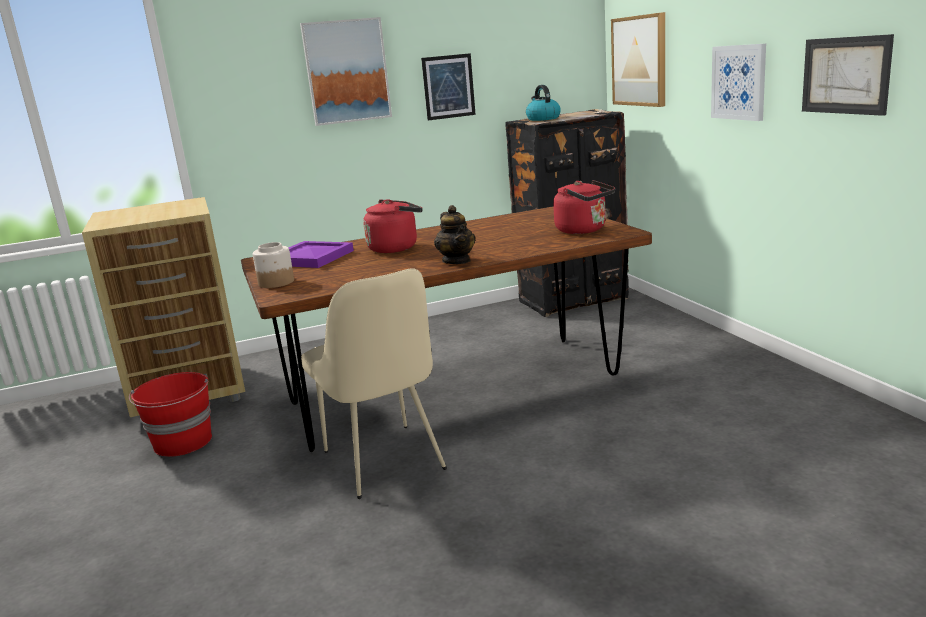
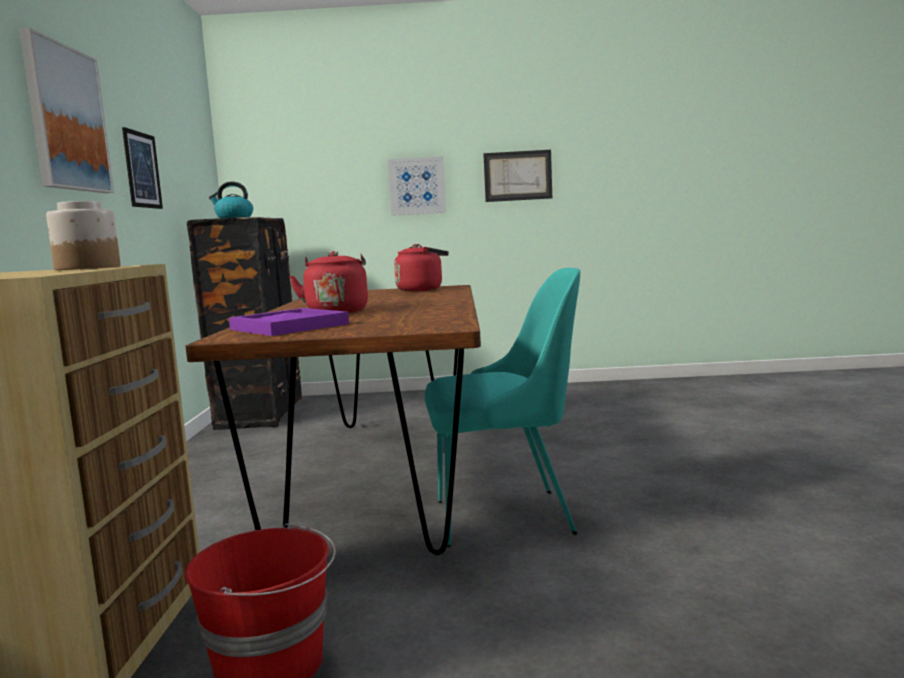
camera: 70 degrees left, 10 degrees down
jar [253,242,294,288] -> jar moved to [46,201,120,270]
beige chair [301,268,447,499] -> turquoise chair [425,268,580,547]
teapot [434,205,475,264] -> none
picture [611,12,665,107] -> none

